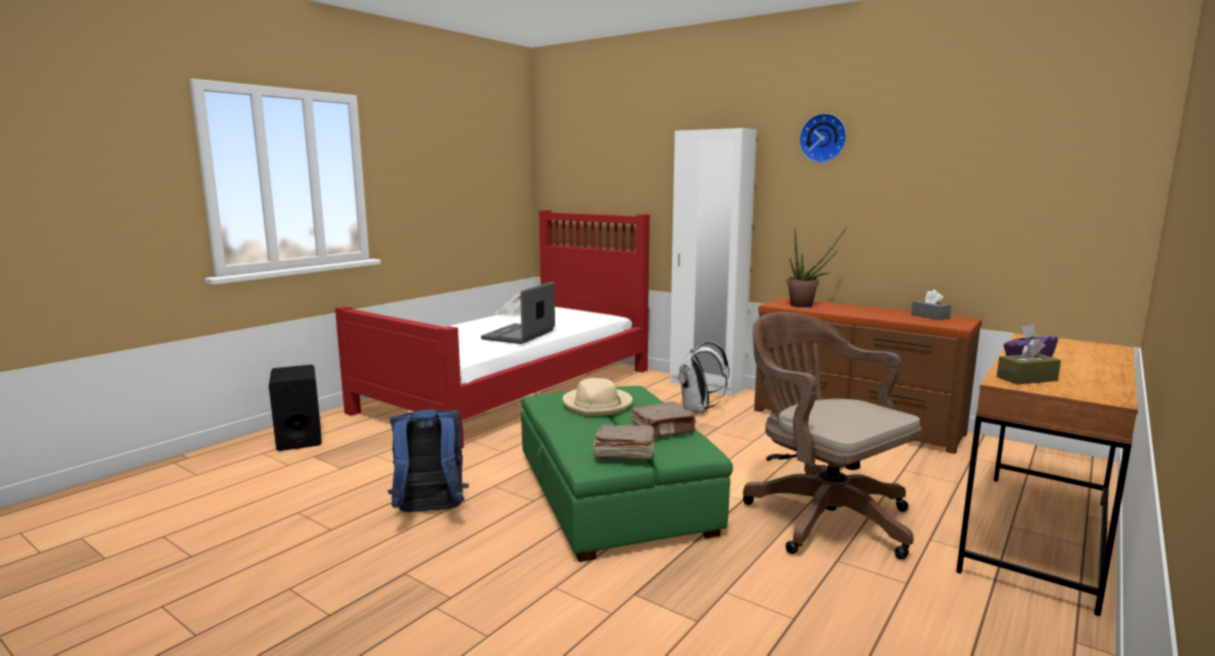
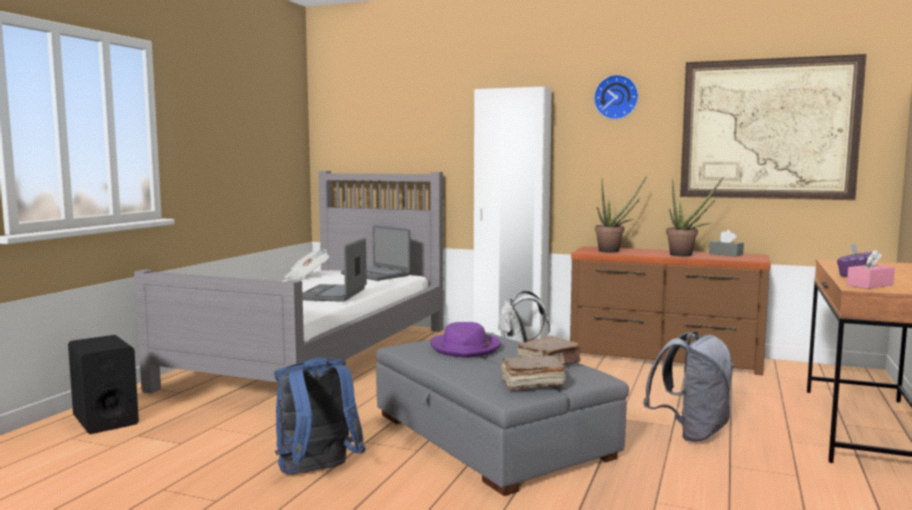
camera: 15 degrees left, 5 degrees down
red bed [335,210,650,448] -> grey bed [134,171,443,394]
green ottoman [521,386,733,562] -> grey ottoman [376,332,629,496]
beige hat [563,378,633,416] -> purple hat [430,322,501,358]
brown office chair [743,312,922,560] -> grey backpack [643,331,734,442]
brown tissue box [997,338,1061,384] -> pink tissue box [847,250,895,289]
none -> laptop [341,226,411,281]
none -> potted plant [666,177,724,256]
none -> picture [680,54,867,200]

